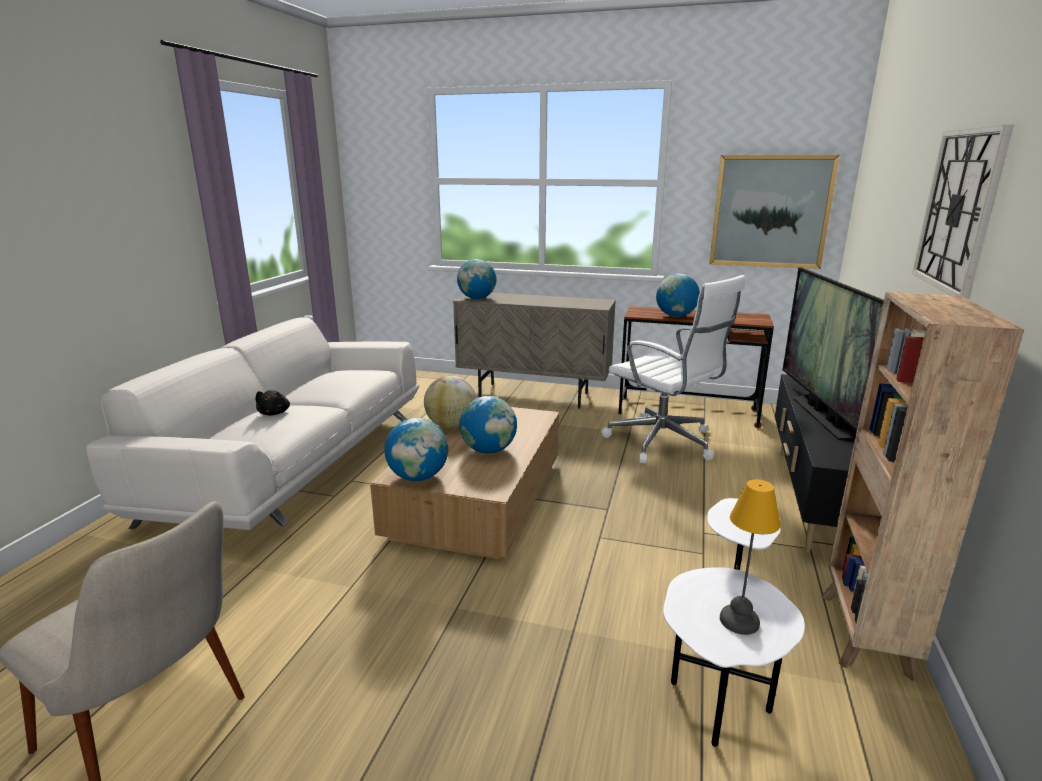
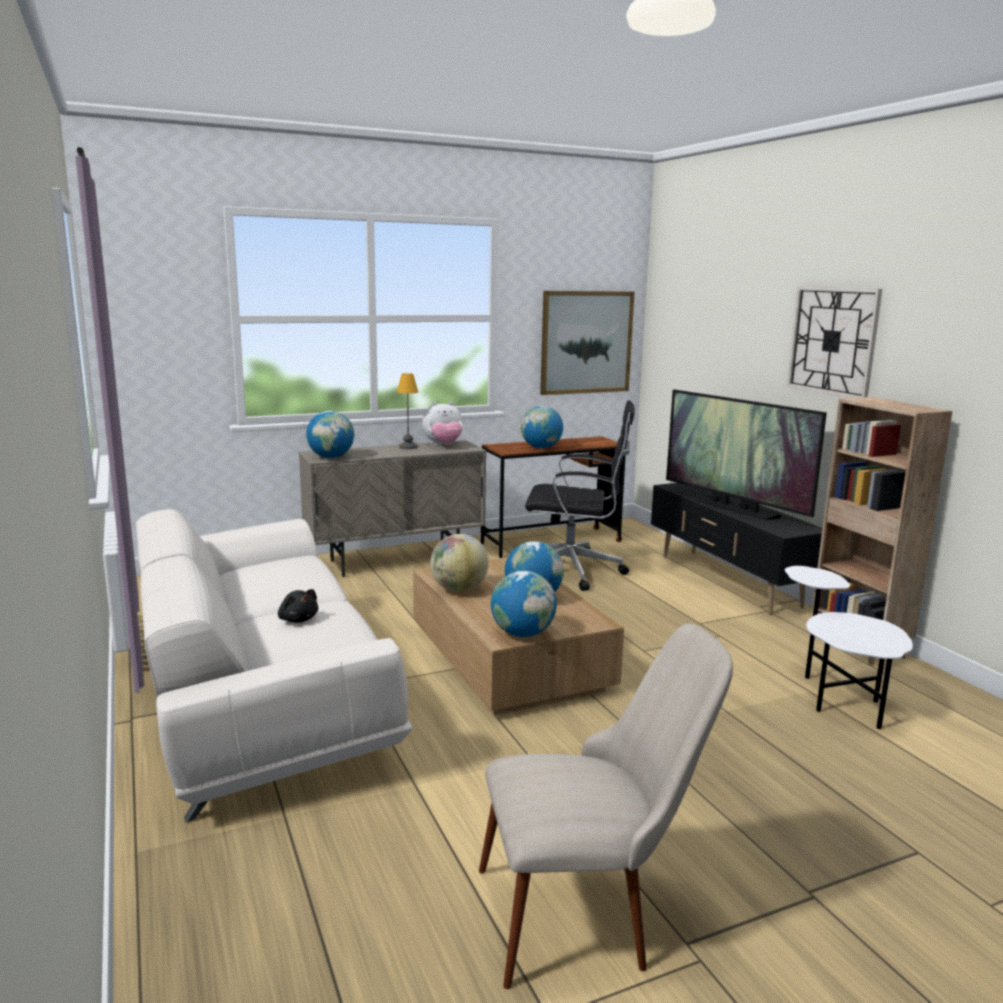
camera: 40 degrees left, 5 degrees down
white office chair [601,275,746,464] -> black office chair [525,400,635,591]
table lamp [720,479,781,635] -> table lamp moved to [397,373,418,449]
none -> plush toy [422,402,463,446]

